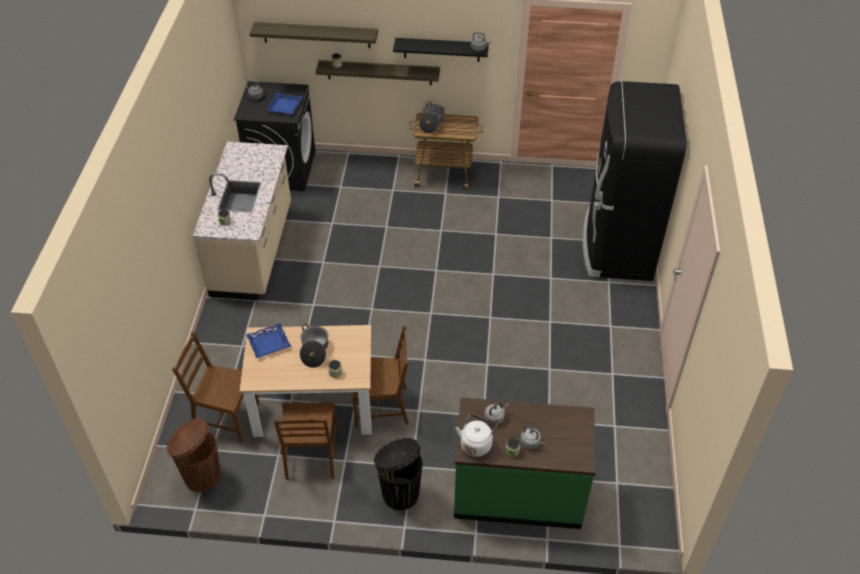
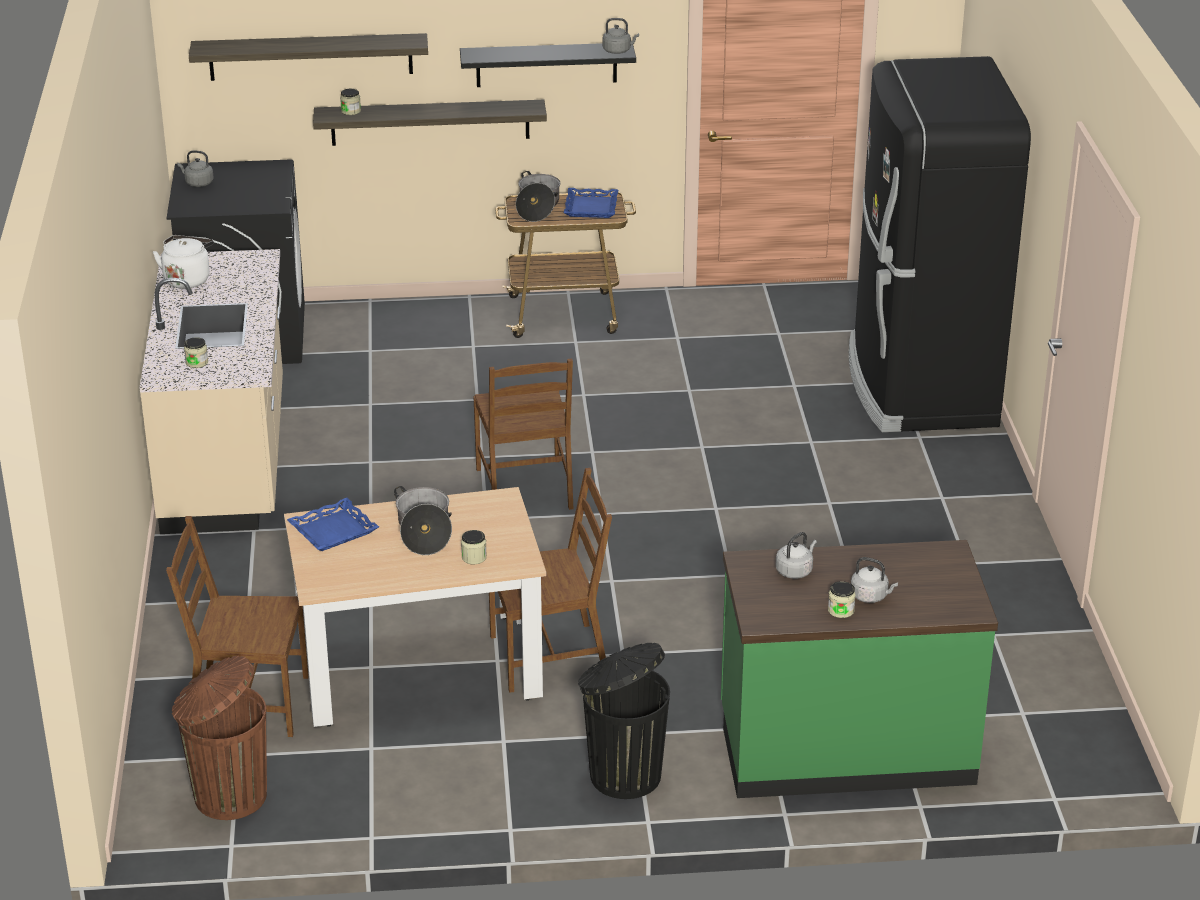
camera: 10 degrees left, 15 degrees down
blue tray [267,93,302,115] -> blue tray moved to [564,188,618,218]
brown chair [274,402,338,480] -> brown chair moved to [473,359,573,510]
white kettle [456,414,497,457] -> white kettle moved to [153,235,214,289]

